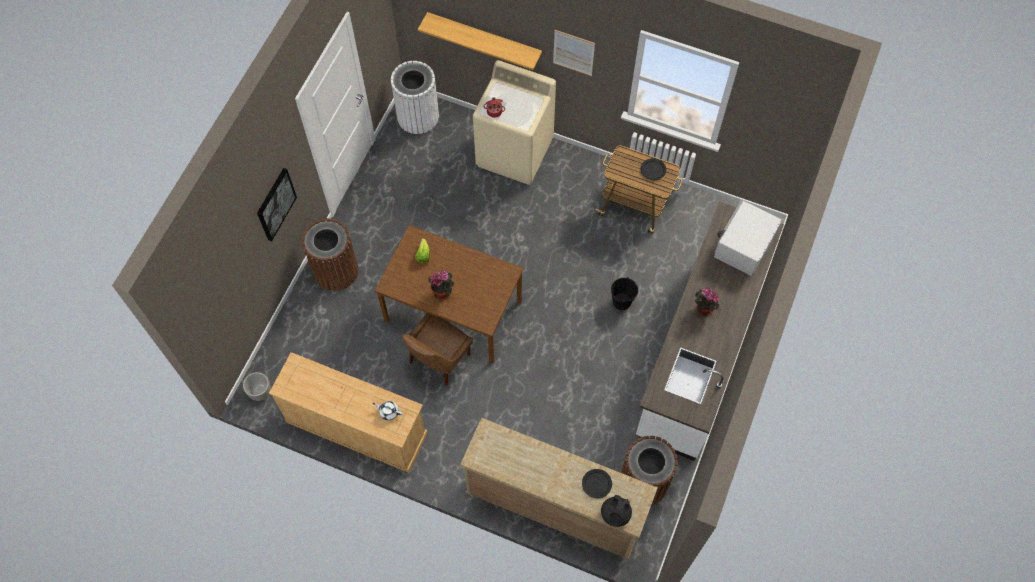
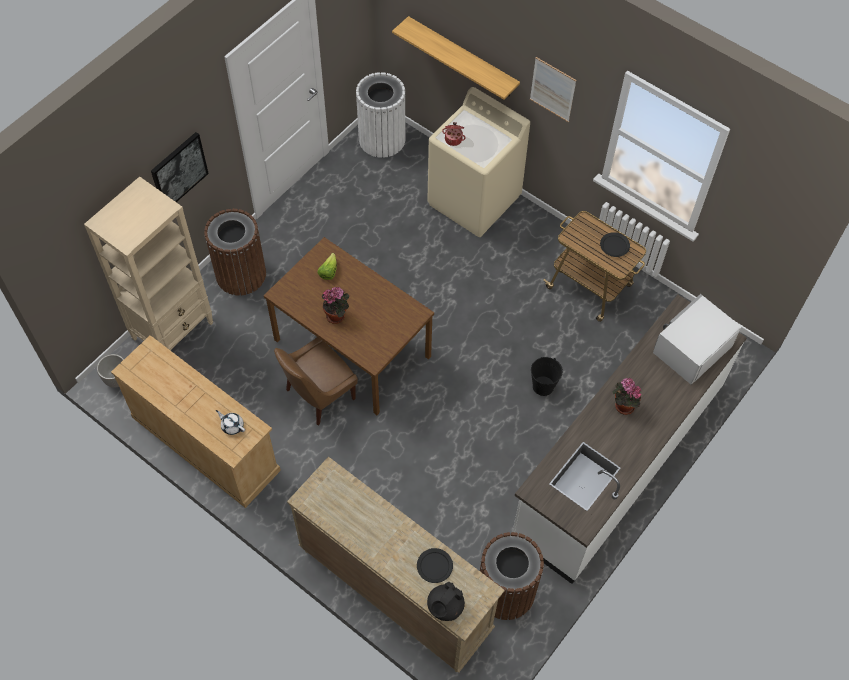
camera: 15 degrees right, 5 degrees down
none -> beige bookcase [84,176,213,350]

